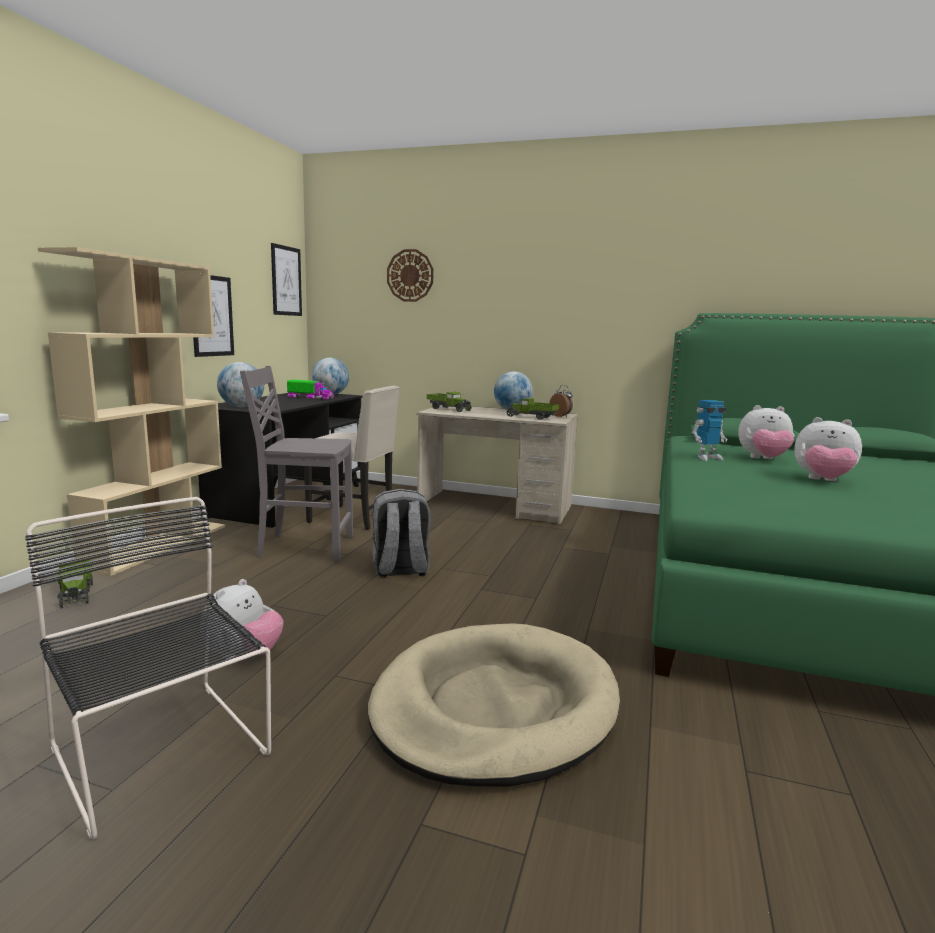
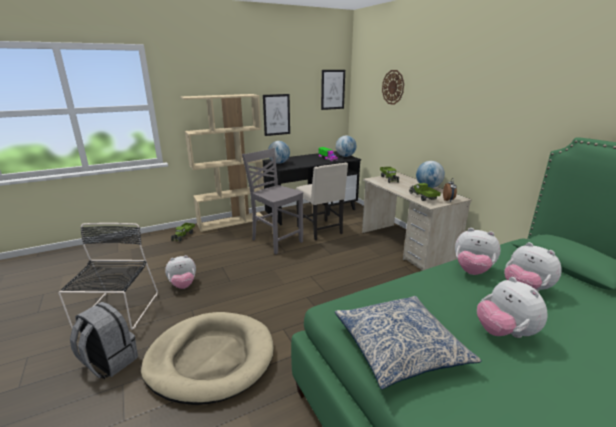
camera: 45 degrees right, 10 degrees up
grey backpack [372,489,431,578] -> grey backpack moved to [70,302,138,379]
toy robot [692,400,727,461] -> plush toy [455,228,501,275]
none -> pillow [335,296,482,390]

